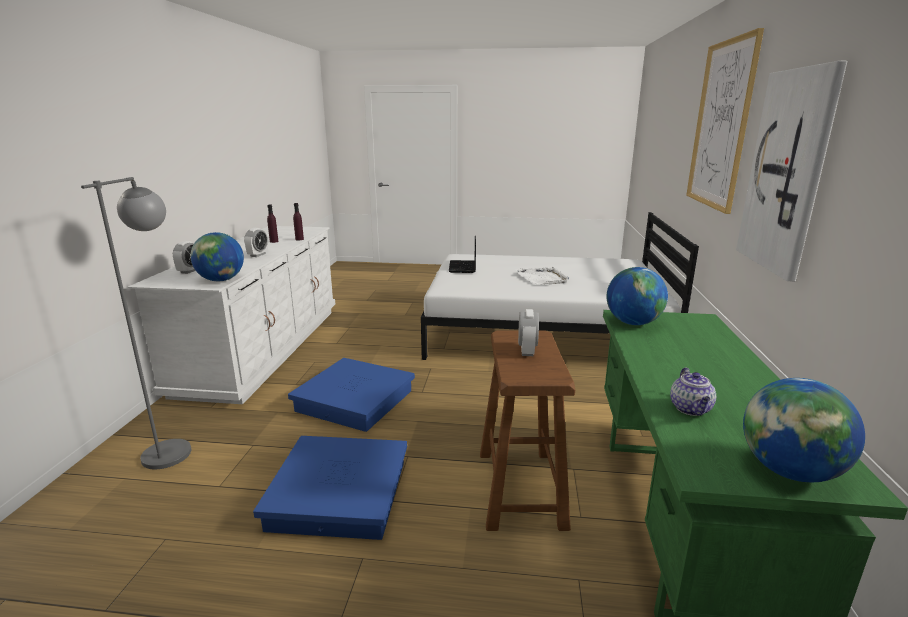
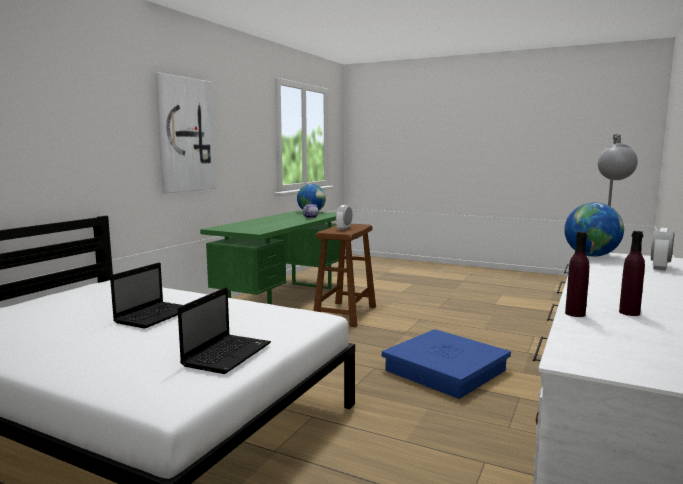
camera: 160 degrees left, 10 degrees down
alarm clock [244,228,268,257] -> none
blue storage box [253,436,407,540] -> none
white tray [516,267,569,285] -> laptop [110,262,182,329]
globe [607,267,668,325] -> none
picture [686,28,764,214] -> none

